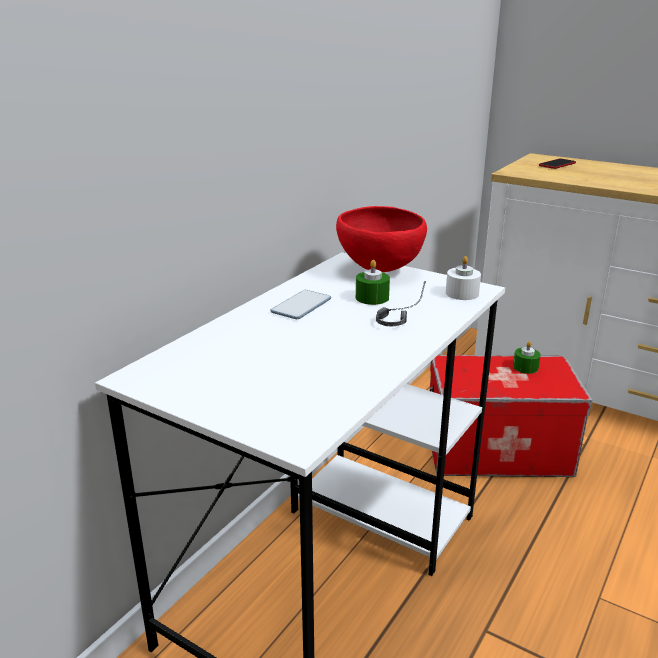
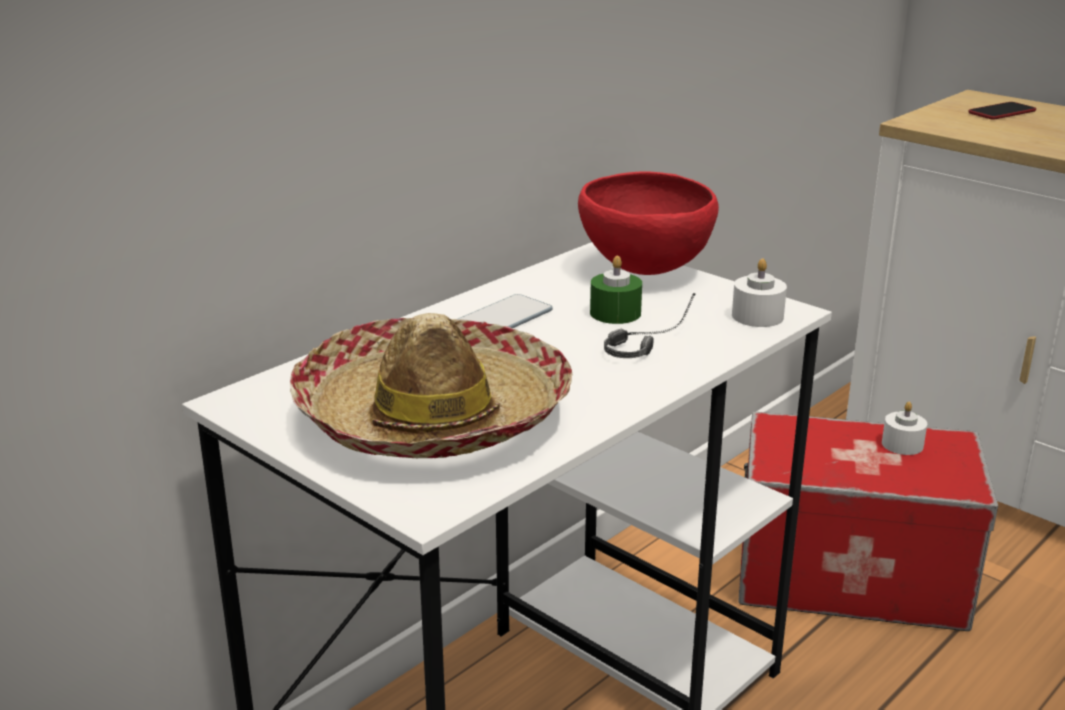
camera: 10 degrees right, 0 degrees up
green candle [513,341,541,374] -> white candle [882,402,927,455]
none -> hat [290,313,573,458]

